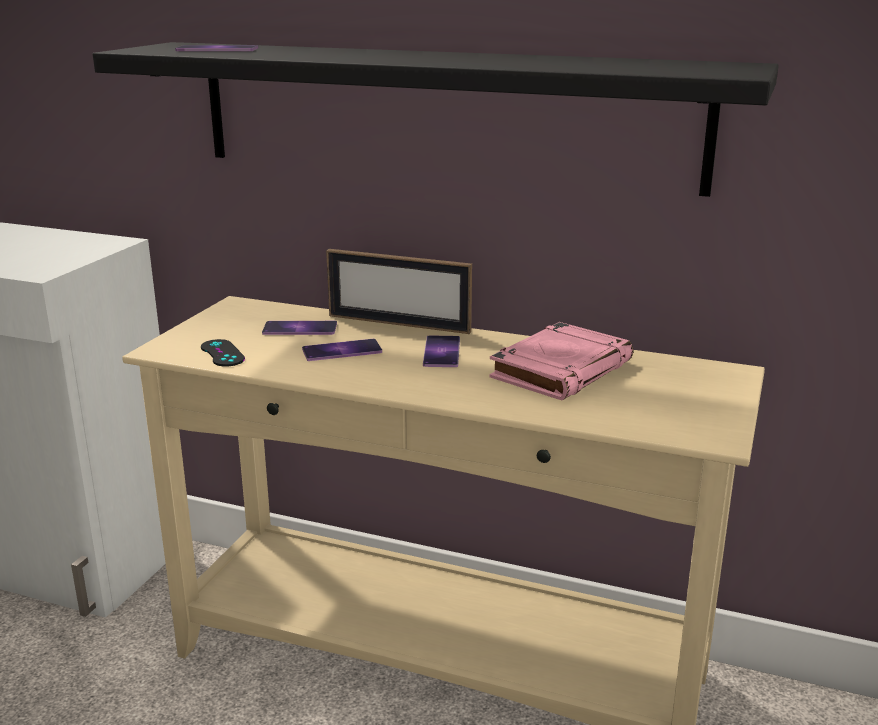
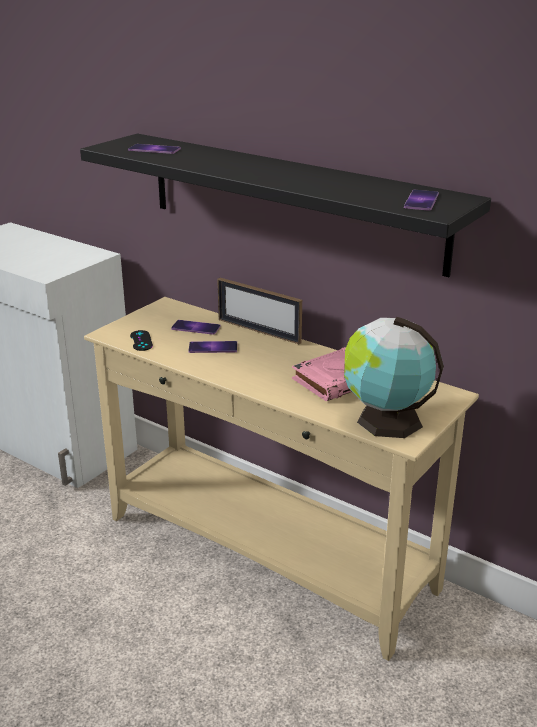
camera: 15 degrees right, 5 degrees up
phone [423,335,460,367] -> phone moved to [404,190,439,211]
none -> globe [344,317,444,438]

